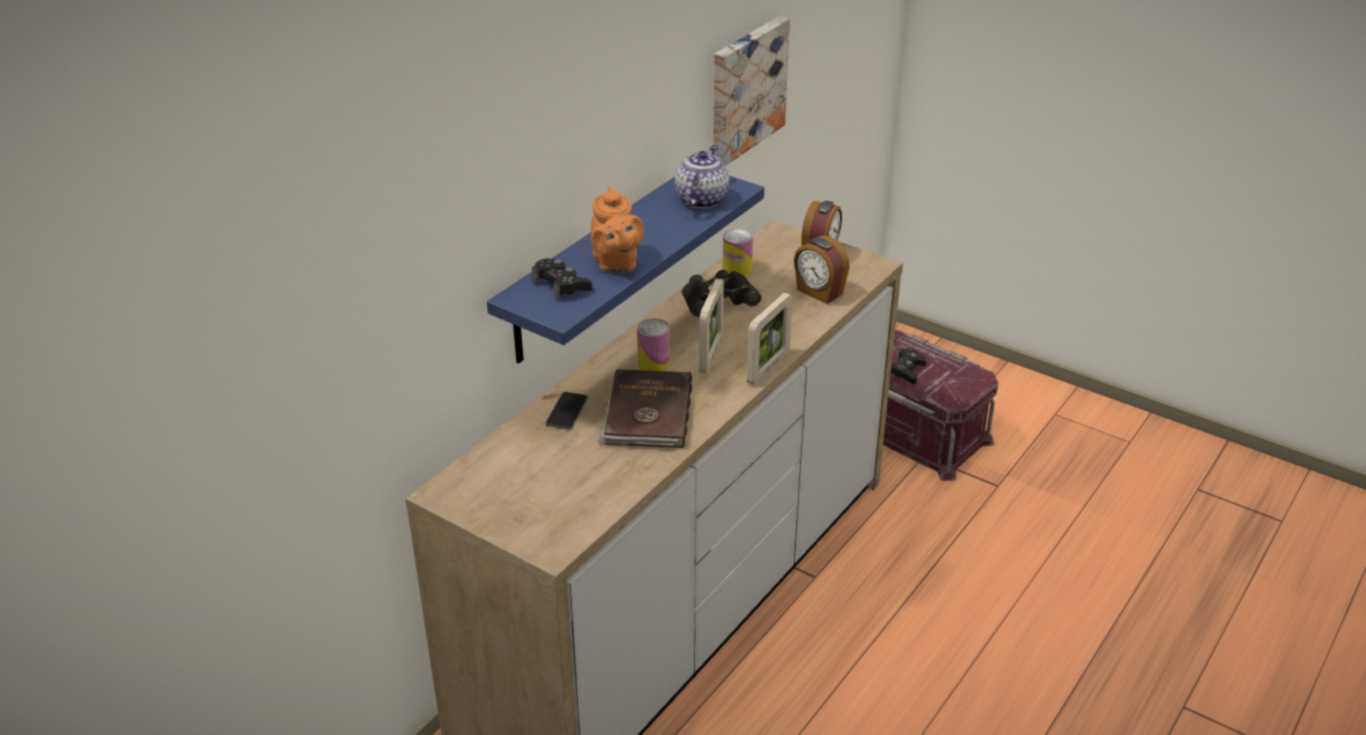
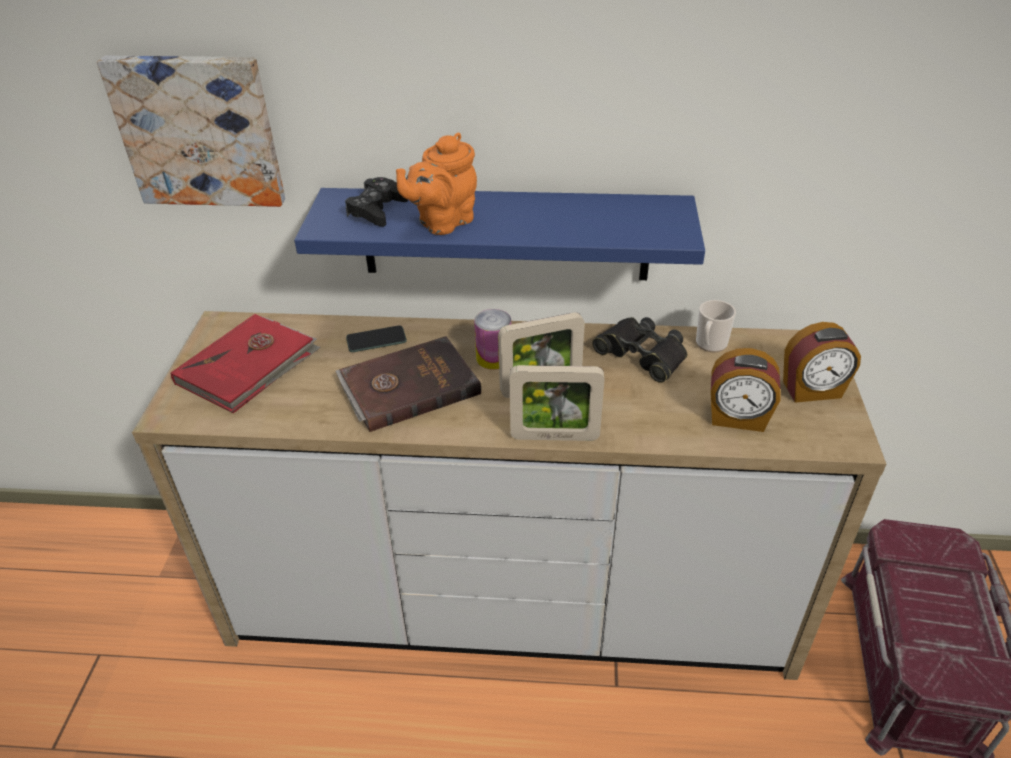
camera: 60 degrees right, 5 degrees up
teapot [674,145,729,208] -> none
picture [713,16,790,166] -> picture moved to [97,56,285,207]
can [722,229,753,276] -> mug [696,300,736,352]
alarm clock [794,235,850,304] -> alarm clock turned 90 degrees counterclockwise [711,348,780,432]
black game controller [891,348,927,384] -> none
none -> red book [171,314,321,413]

